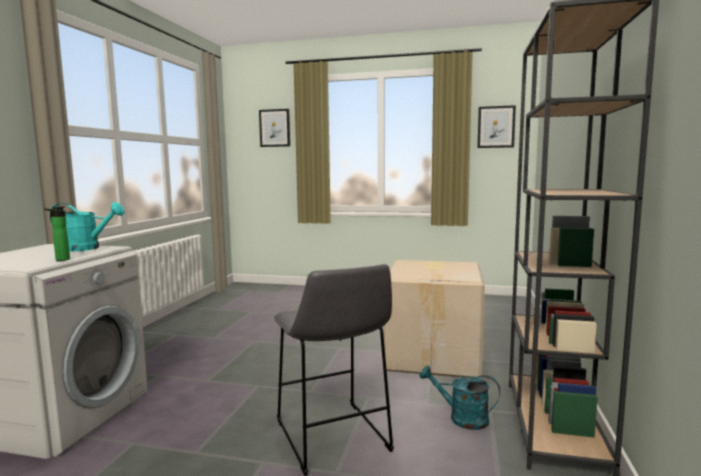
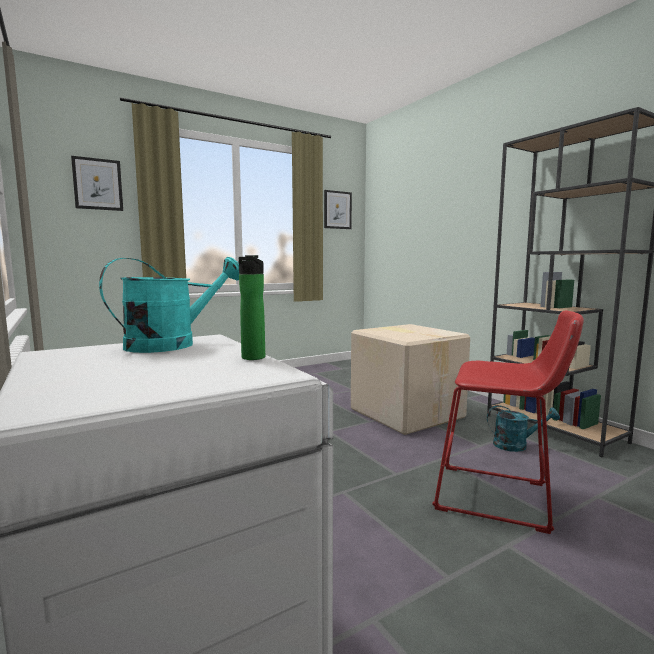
camera: 45 degrees left, 0 degrees up
grey stool [274,264,394,476] -> red stool [432,310,584,534]
turquoise watering can [419,365,500,430] -> turquoise watering can turned 150 degrees counterclockwise [487,405,560,452]

